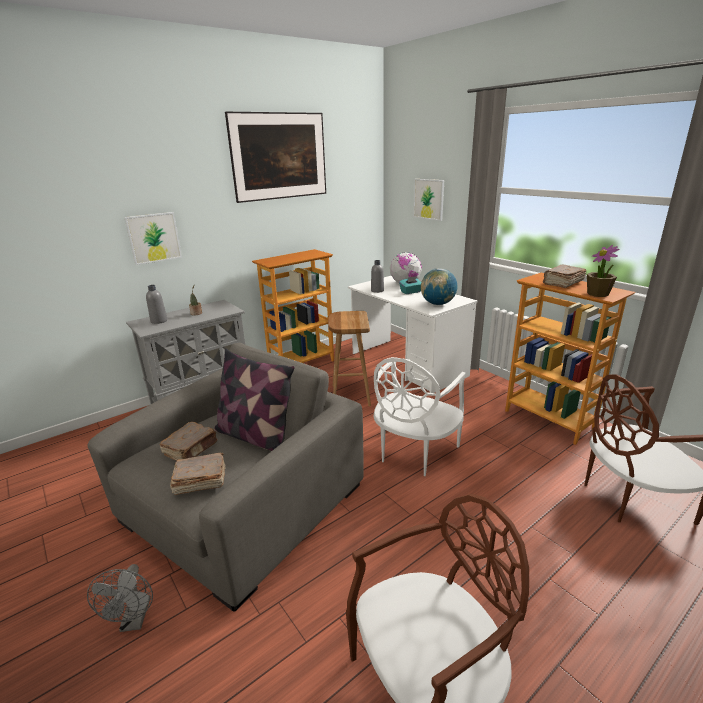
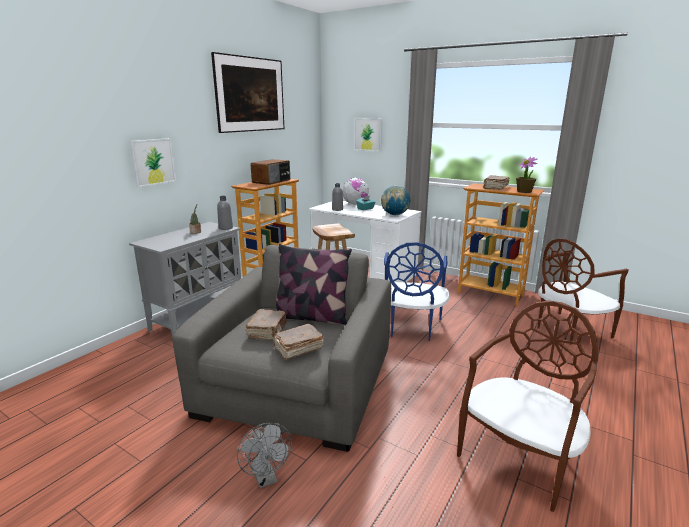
camera: 20 degrees left, 5 degrees down
grey bottle [146,285,167,324] -> grey bottle moved to [217,196,233,230]
white chair [373,357,465,476] -> blue chair [384,242,449,341]
none -> radio [251,159,290,185]

